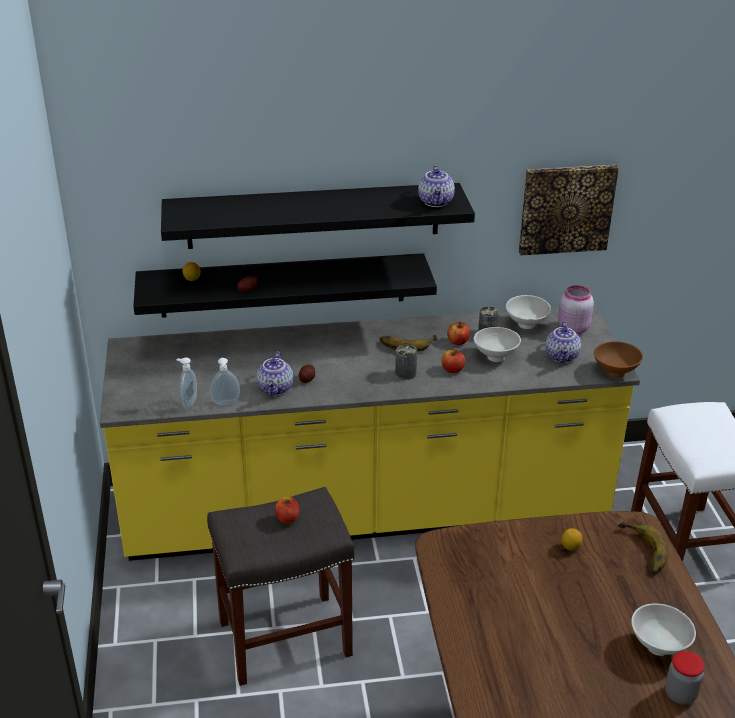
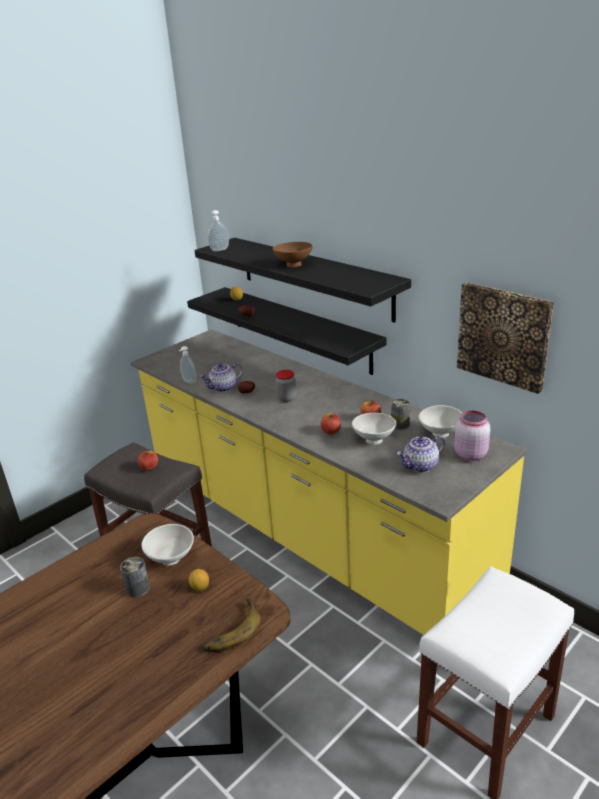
camera: 55 degrees right, 5 degrees down
soap dispenser [176,358,197,408] -> soap dispenser moved to [208,210,229,251]
banana [380,335,437,352] -> none
can [395,345,417,380] -> can moved to [120,557,150,598]
teapot [418,166,455,207] -> none
brown bowl [594,341,643,378] -> brown bowl moved to [272,242,313,268]
white bowl [631,603,696,656] -> white bowl moved to [142,524,194,566]
jar [665,651,705,704] -> jar moved to [276,370,296,402]

